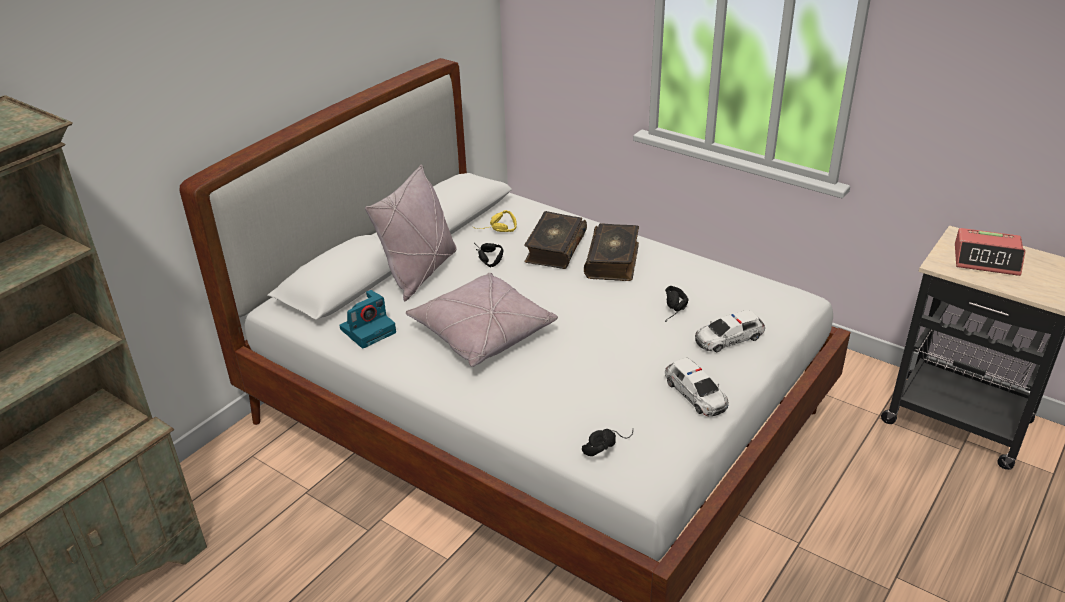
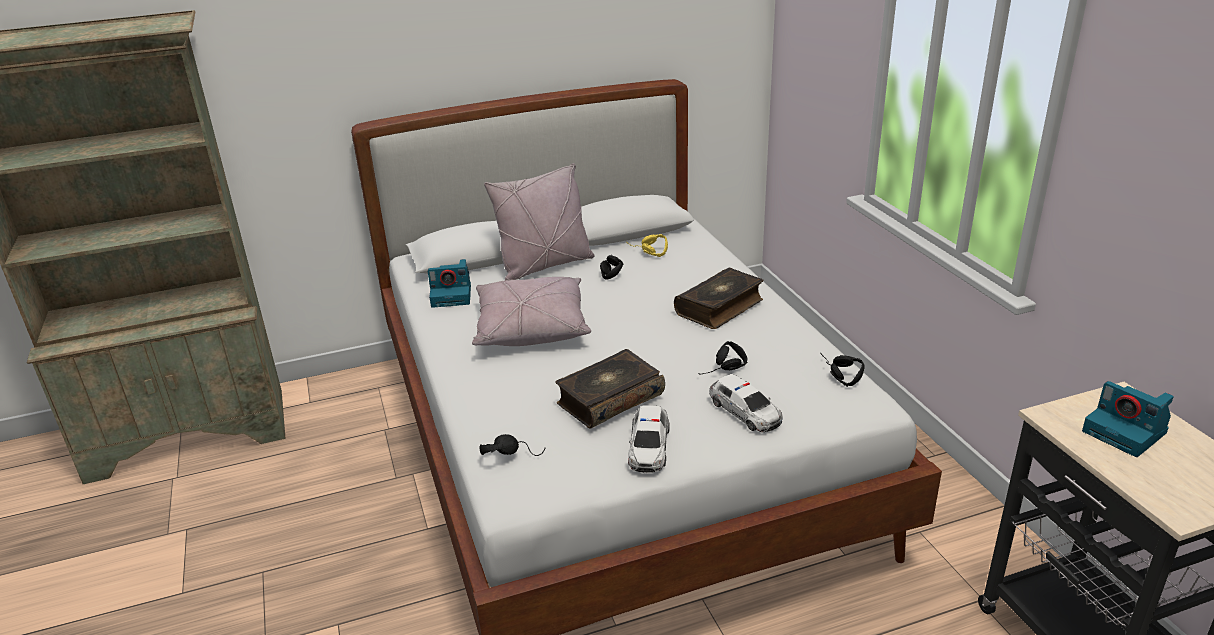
camera: 35 degrees right, 5 degrees down
book [524,211,587,269] -> book moved to [555,349,665,429]
toy car [695,310,765,352] -> toy car turned 135 degrees counterclockwise [709,374,783,432]
alarm clock [955,228,1026,276] -> camera [1082,381,1174,457]
none -> black headphones [820,353,865,387]

